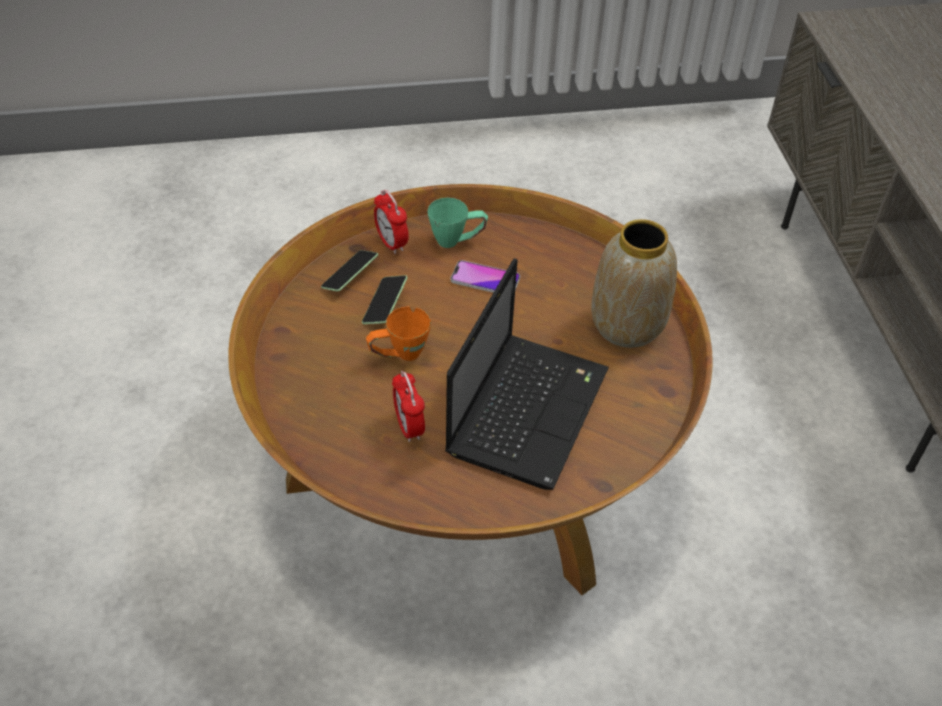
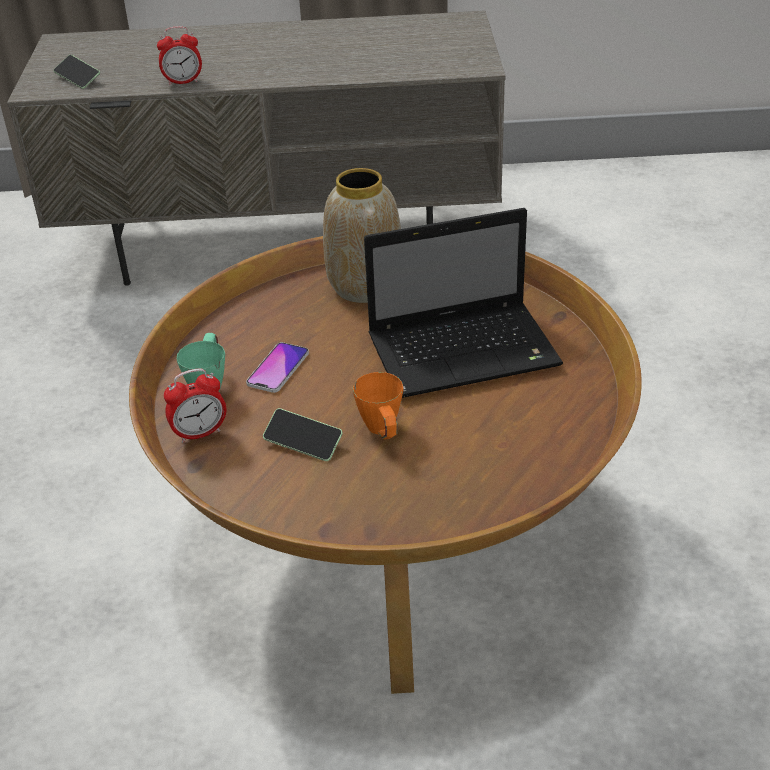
camera: 80 degrees left, 10 degrees down
phone [321,250,378,292] -> phone moved to [53,55,100,89]
alarm clock [392,371,425,442] -> alarm clock moved to [157,26,202,86]
laptop [445,258,609,490] -> laptop turned 135 degrees clockwise [364,208,563,398]

